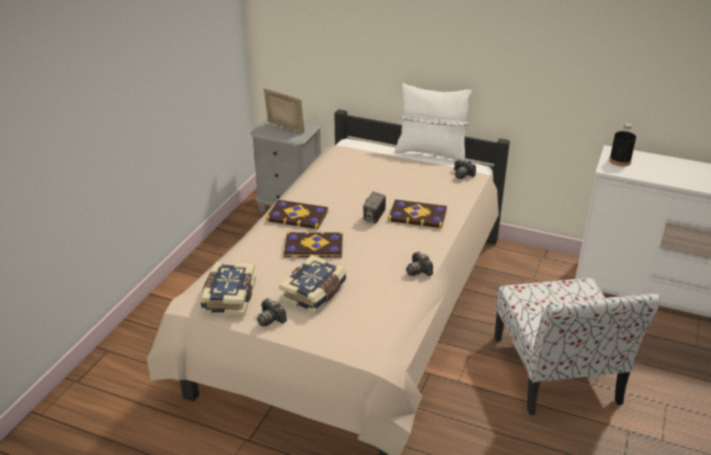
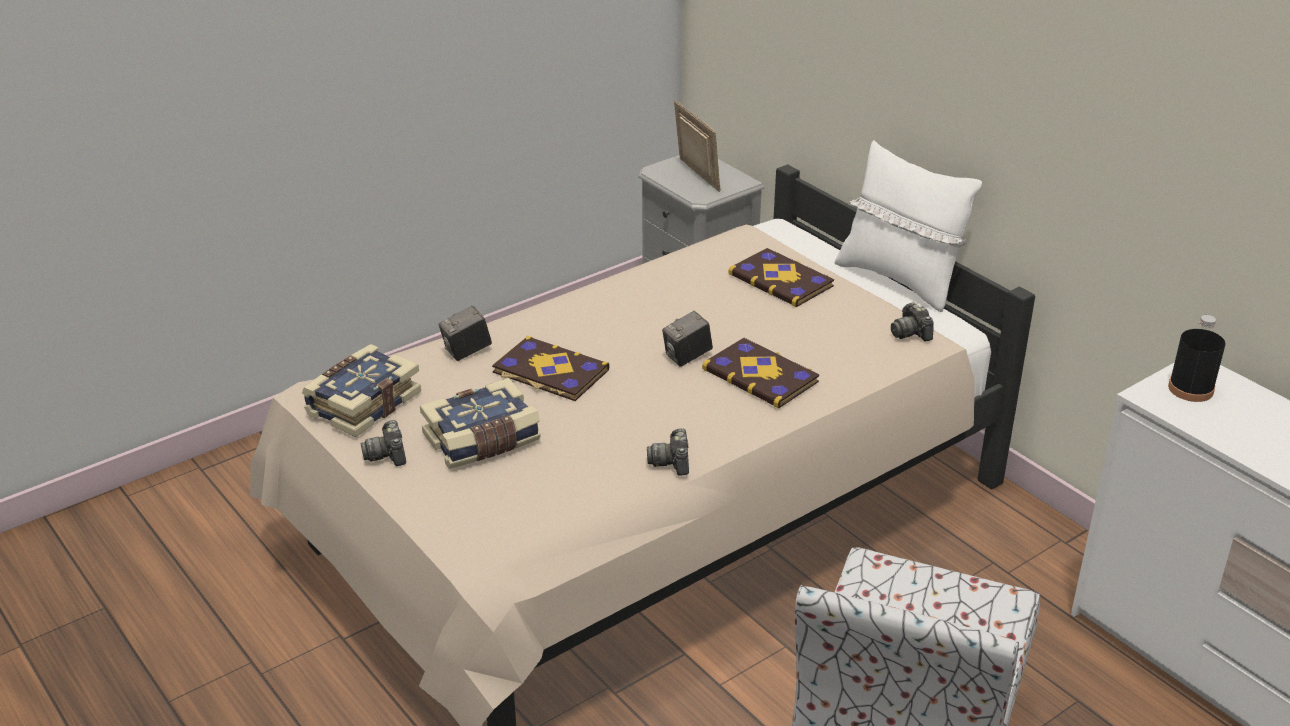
camera: 30 degrees right, 0 degrees up
book [266,200,328,229] -> book moved to [728,248,834,307]
none -> camera [439,306,492,361]

